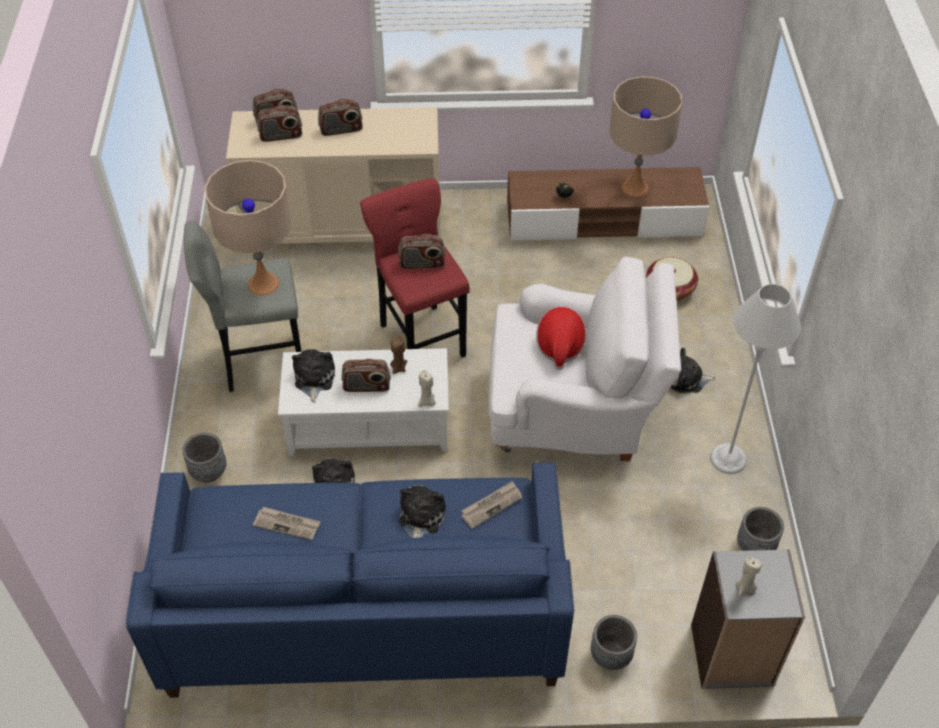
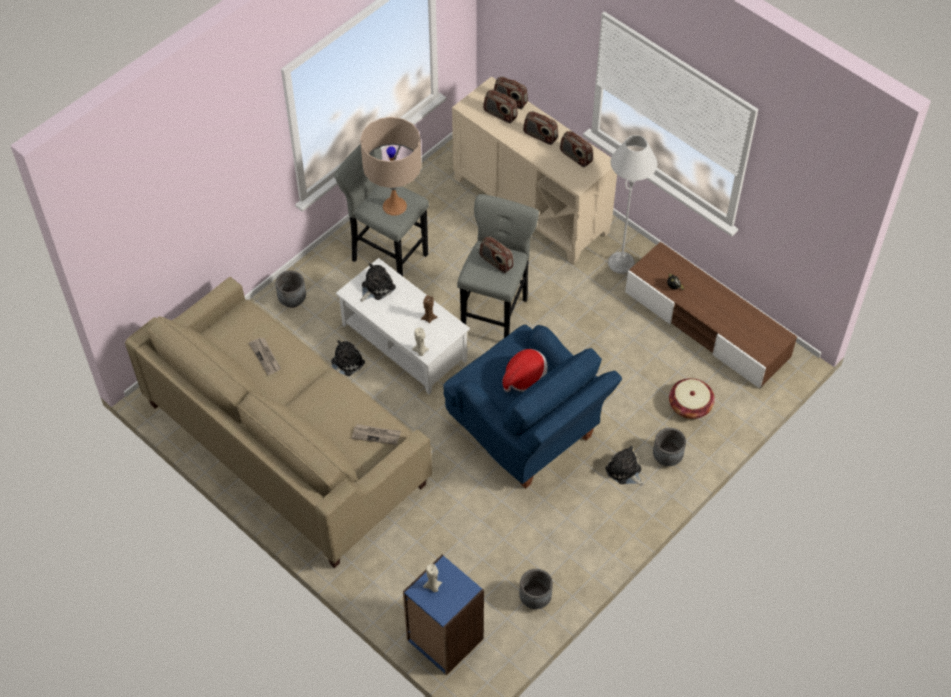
camera: 45 degrees right, 5 degrees up
blue sofa [126,462,574,698] -> beige sofa [125,277,432,568]
radio [341,359,391,392] -> radio moved to [560,131,593,167]
red stool [360,178,470,357] -> grey stool [457,194,539,338]
plush toy [399,485,446,538] -> none
white armchair [489,257,681,461] -> blue armchair [443,325,622,489]
grey planter [591,615,637,670] -> grey planter moved to [653,428,686,466]
beige table lamp [610,76,682,197] -> none
grey bookcase [691,549,805,689] -> blue bookcase [403,555,484,675]
grey floor lamp [710,284,801,474] -> grey floor lamp moved to [608,135,657,274]

